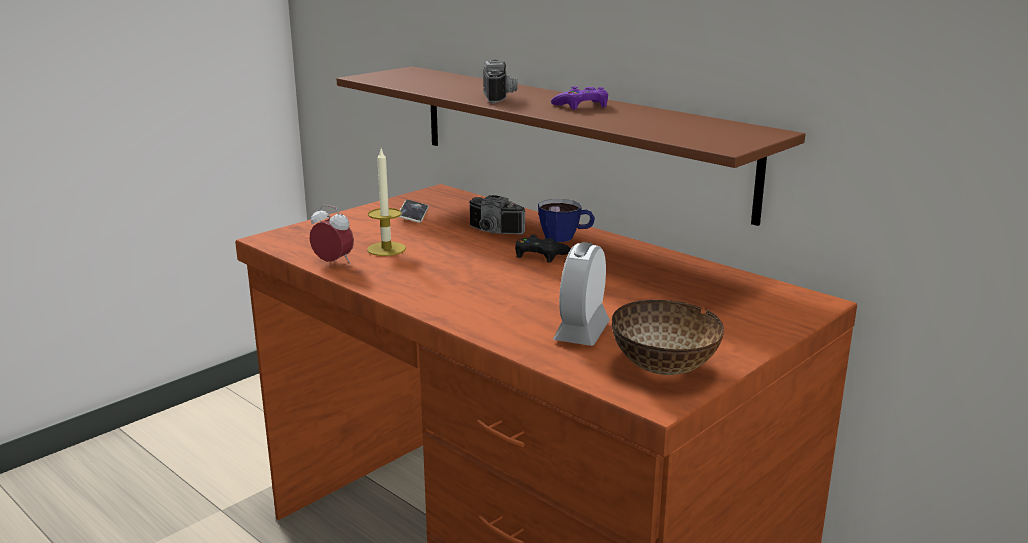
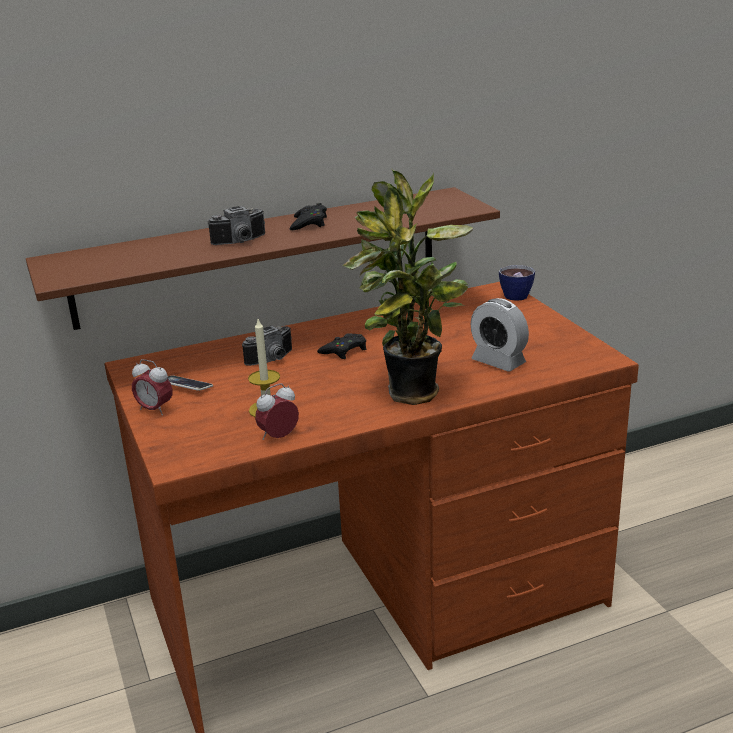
camera: 65 degrees left, 5 degrees up
camera [483,60,518,104] -> camera turned 135 degrees clockwise [207,206,265,245]
cup [538,199,595,242] -> cup moved to [499,265,535,301]
purple game controller [551,87,608,110] -> black game controller [289,203,327,230]
bowl [612,300,724,375] -> none
none -> alarm clock [132,359,173,416]
none -> potted plant [343,169,473,405]

